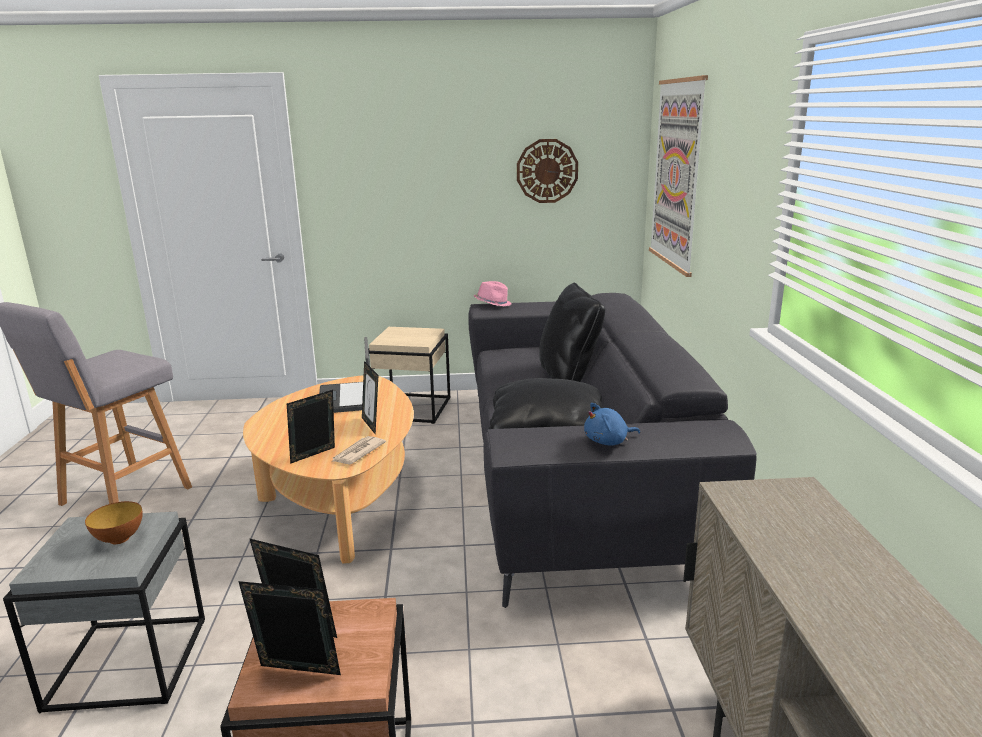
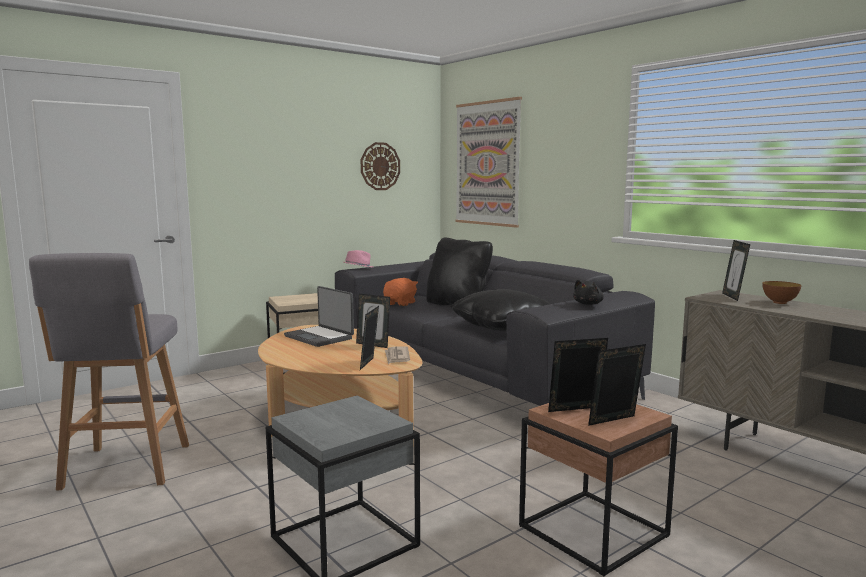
camera: 35 degrees left, 10 degrees down
bowl [85,501,143,544] -> bowl moved to [762,281,801,304]
blue plush toy [584,403,640,445] -> black plush toy [573,280,604,305]
none -> orange plush toy [383,278,418,306]
none -> picture frame [722,240,750,301]

